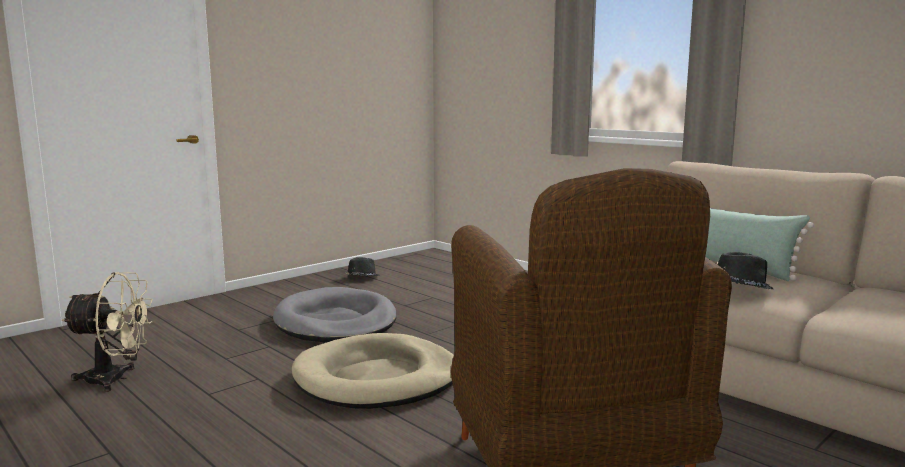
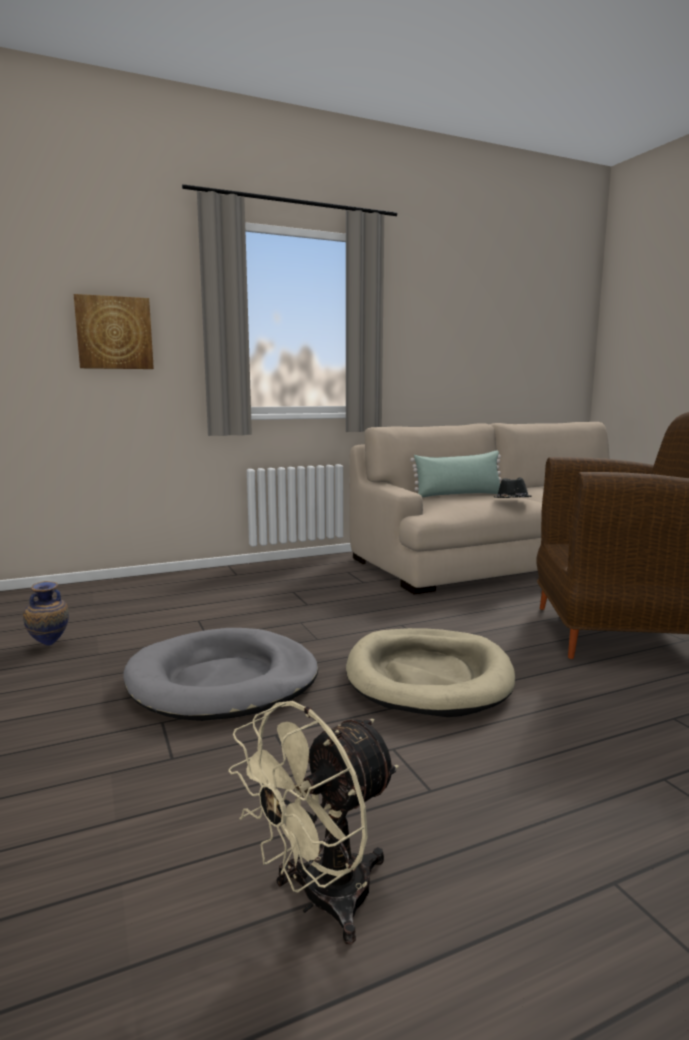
camera: 70 degrees left, 0 degrees up
beige fan [62,272,153,392] -> beige fan turned 150 degrees counterclockwise [228,701,399,944]
black hat [345,257,380,276] -> vase [23,581,69,646]
none -> picture [74,294,154,369]

